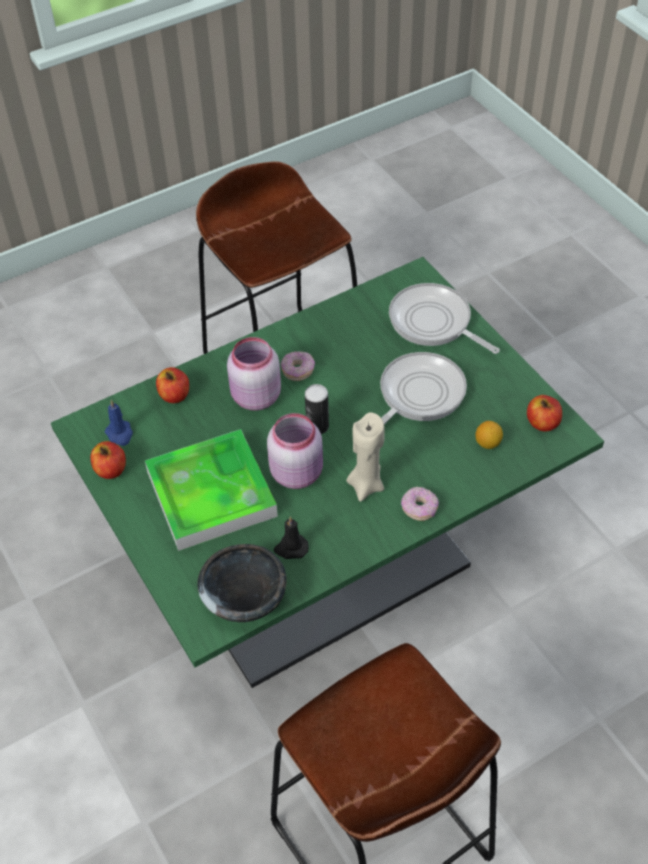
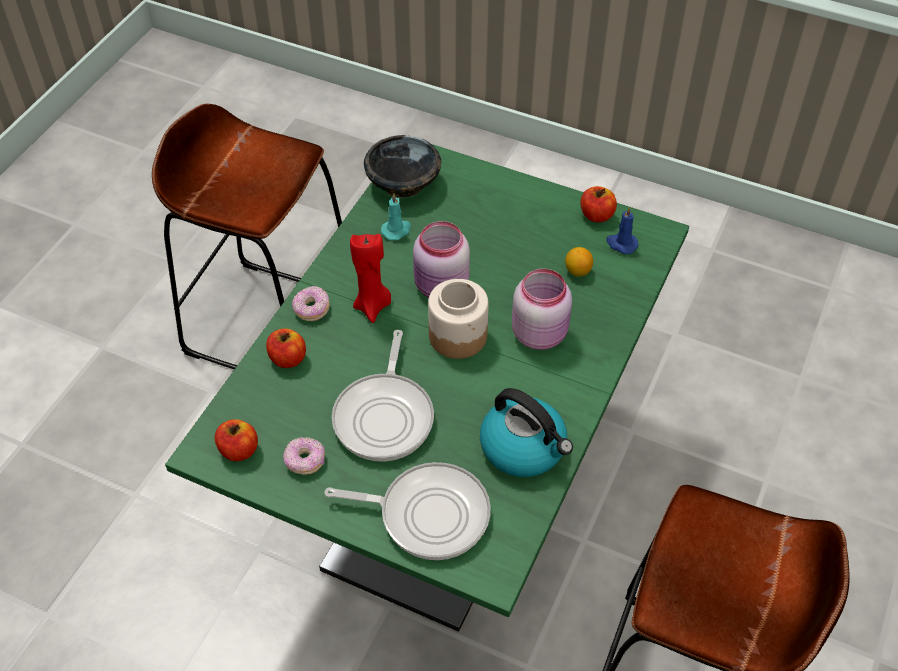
camera: 145 degrees right, 0 degrees up
tray [145,429,278,551] -> none
apple [156,367,189,403] -> apple moved to [266,328,306,368]
black candle [274,516,309,559] -> turquoise candle [381,193,411,241]
donut [281,351,315,381] -> donut moved to [283,437,325,475]
can [305,384,329,434] -> jar [428,279,489,359]
beige candle [346,412,385,502] -> red candle [350,234,391,323]
lemon [476,421,503,449] -> lemon moved to [565,247,593,277]
none -> kettle [480,388,573,477]

